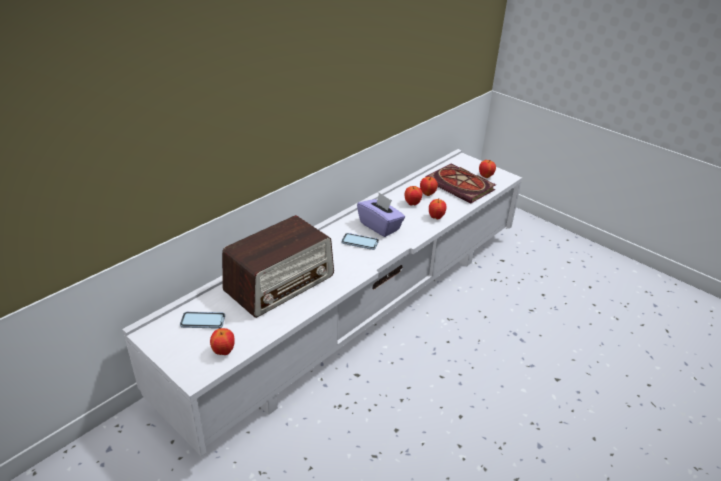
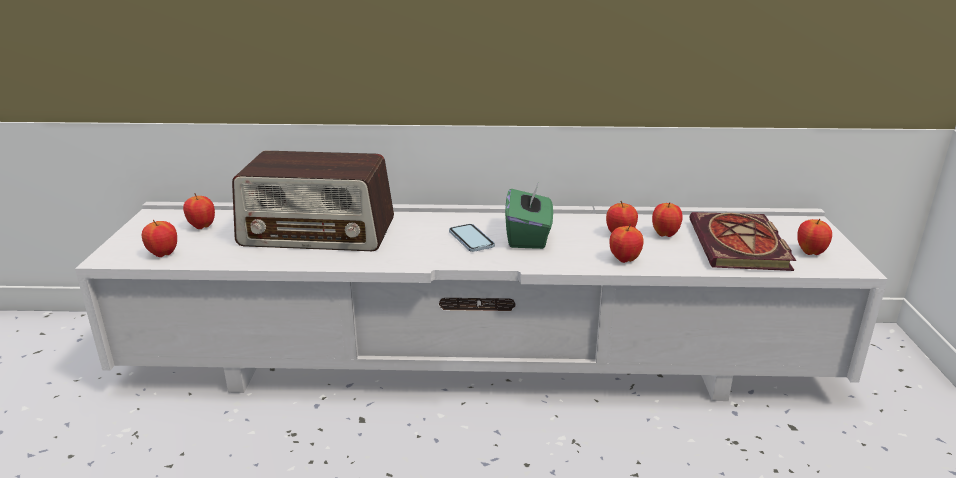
camera: 50 degrees right, 10 degrees down
phone [180,312,225,329] -> apple [183,194,215,229]
purple tissue box [357,193,405,237] -> green tissue box [505,184,553,249]

